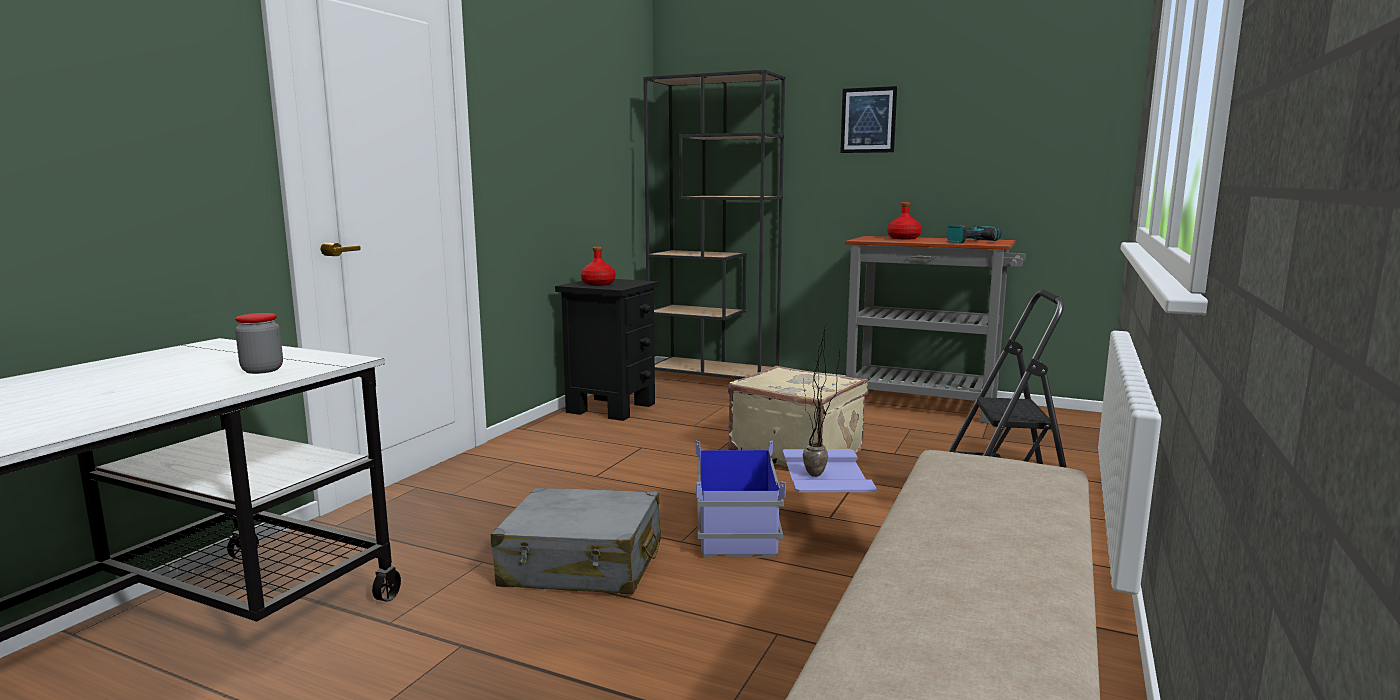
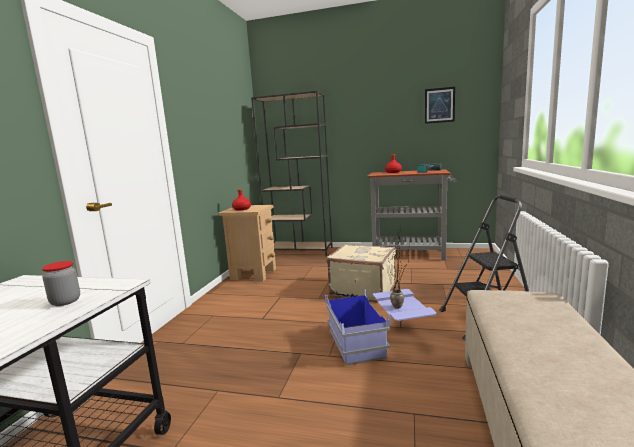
camera: 10 degrees left, 0 degrees up
grey suitcase [491,488,661,594] -> none
black nightstand [555,279,659,421] -> beige nightstand [219,205,276,281]
picture [840,86,897,153] -> picture moved to [425,87,455,124]

